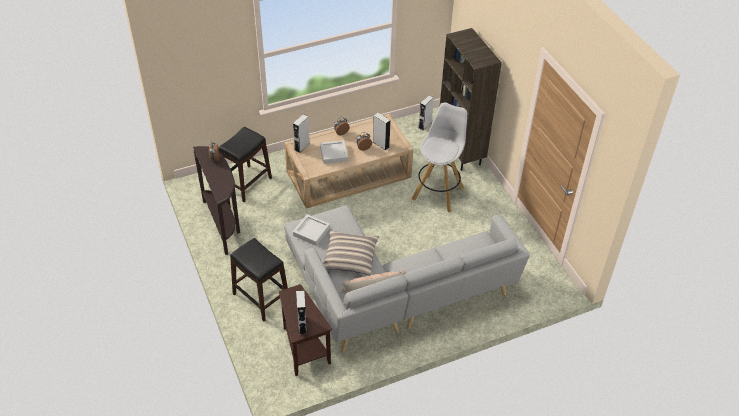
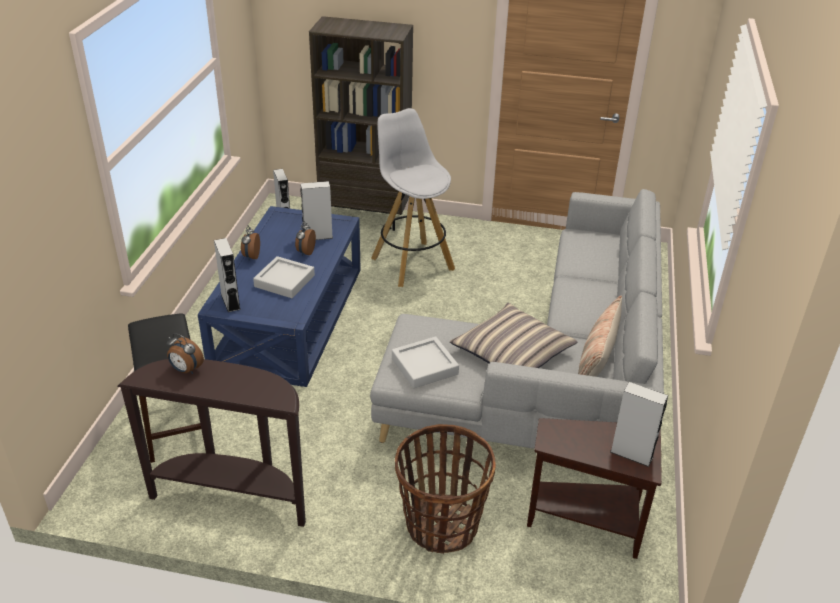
camera: 55 degrees left, 10 degrees down
black stool [230,238,288,321] -> basket [395,424,496,554]
beige coffee table [285,114,413,209] -> blue coffee table [198,206,361,387]

